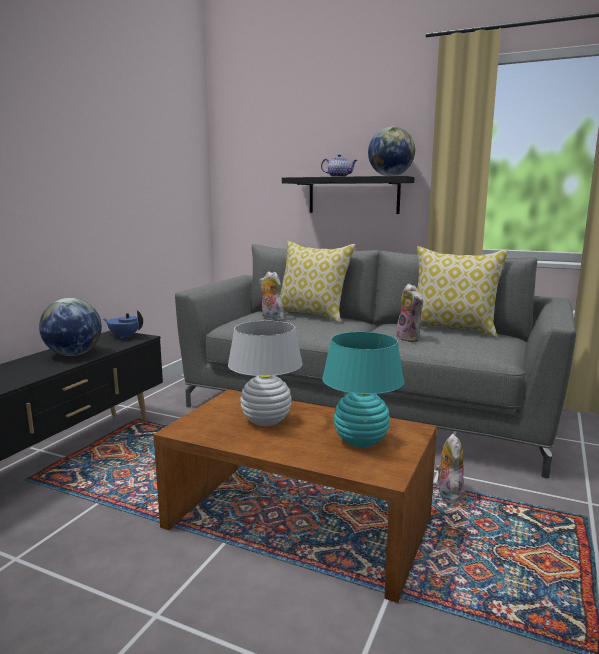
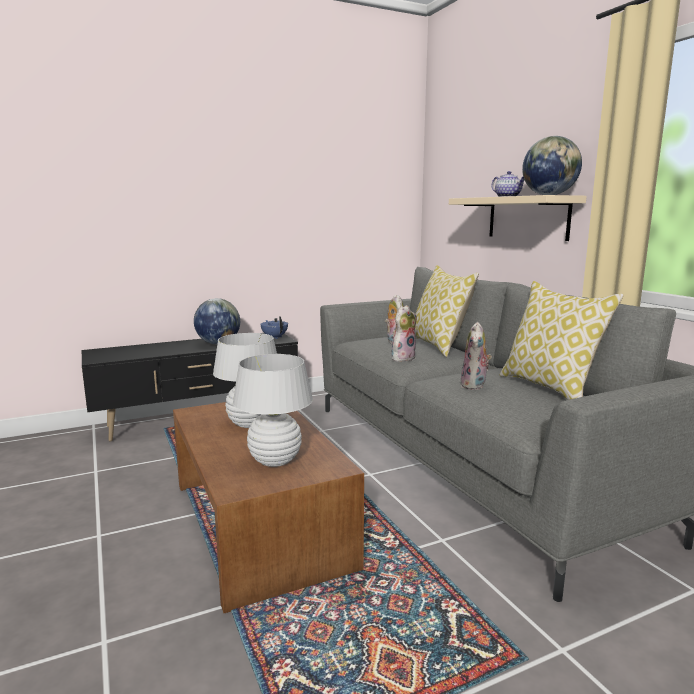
camera: 40 degrees right, 0 degrees up
black shelf [282,176,414,214] -> beige shelf [449,195,587,241]
turquoise table lamp [322,332,404,447] -> white table lamp [233,354,313,467]
plush toy [435,434,465,504] -> plush toy moved to [392,305,417,362]

